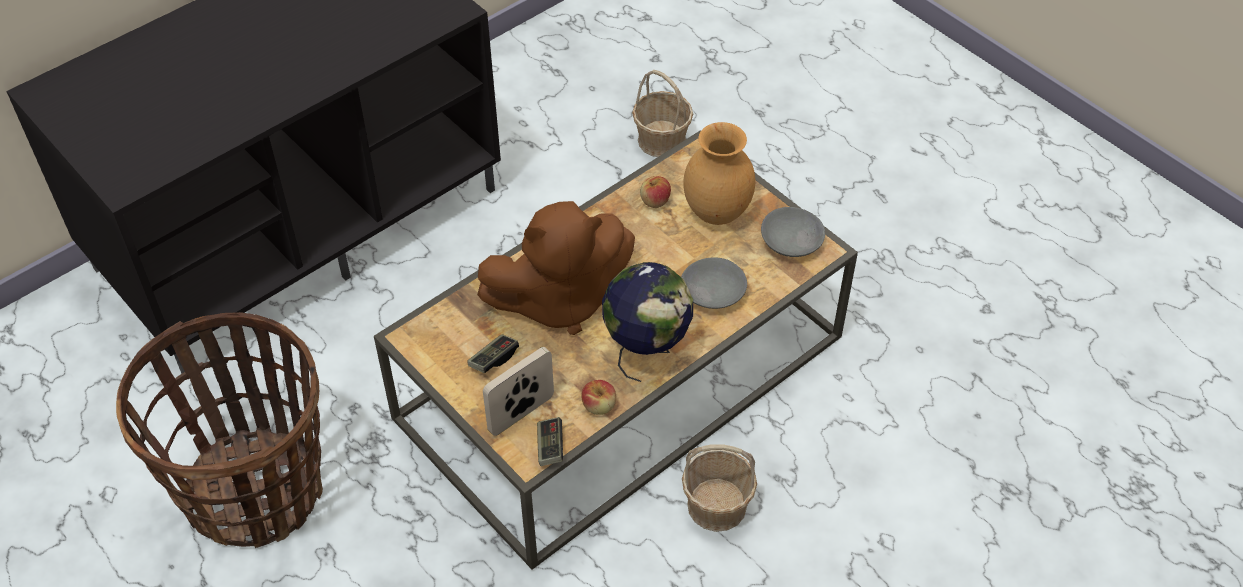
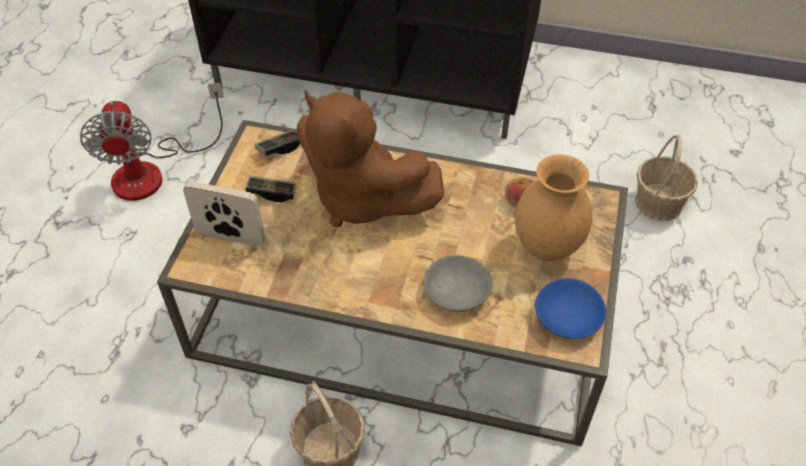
camera: 55 degrees right, 0 degrees up
basket [116,312,323,548] -> fan [80,83,224,201]
game controller [537,417,563,466] -> game controller moved to [255,130,300,156]
apple [582,380,616,415] -> none
globe [602,262,693,382] -> none
grey bowl [761,207,825,257] -> blue bowl [535,278,606,339]

